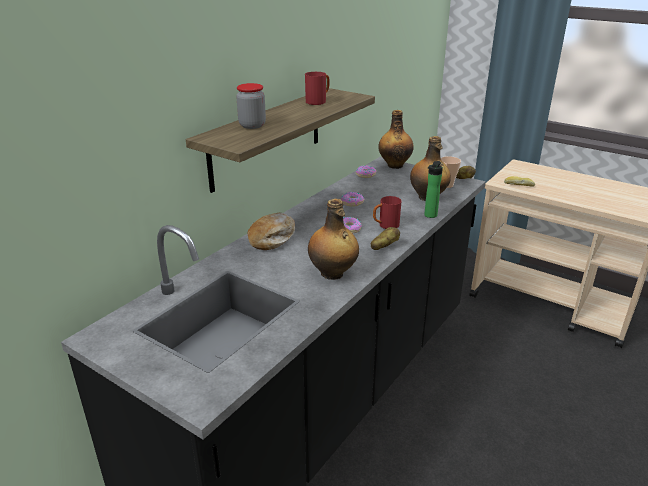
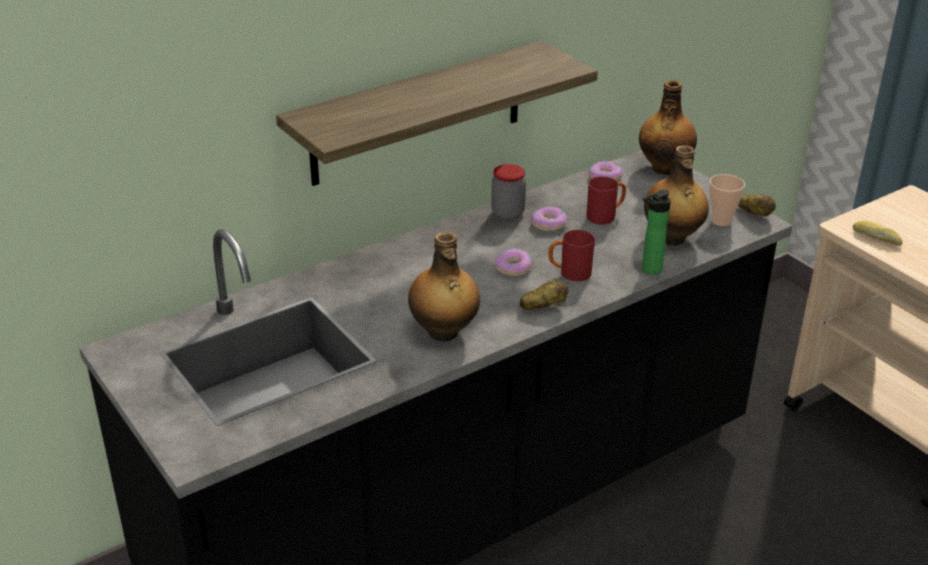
camera: 20 degrees right, 5 degrees up
jar [236,83,266,129] -> jar moved to [491,164,526,220]
bread [248,213,295,250] -> none
red mug [305,72,330,105] -> red mug moved to [586,176,626,224]

